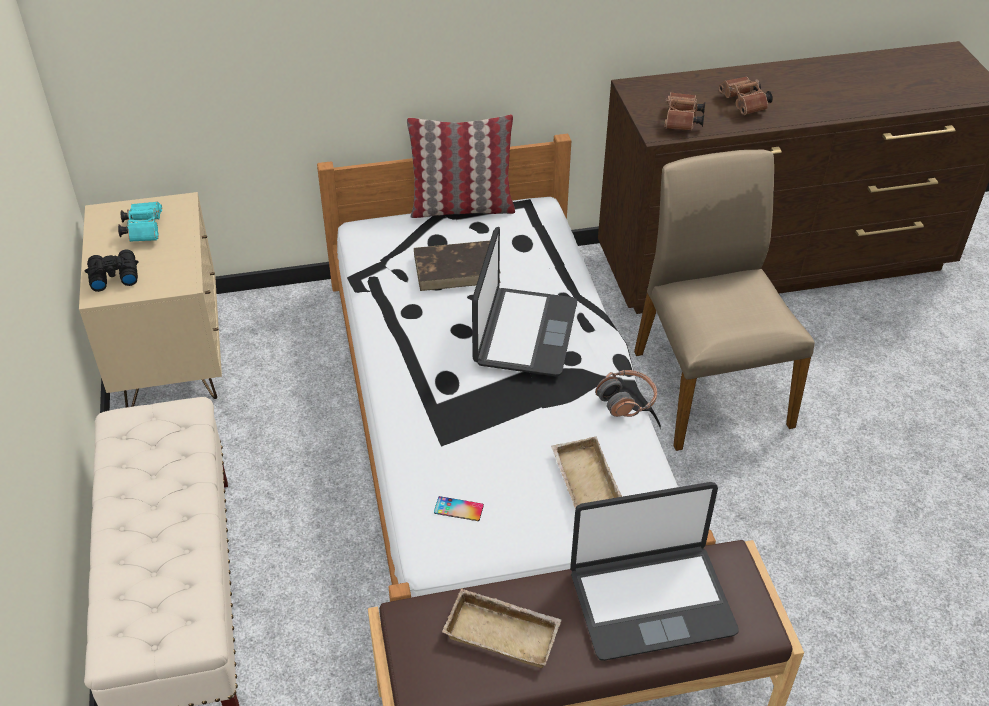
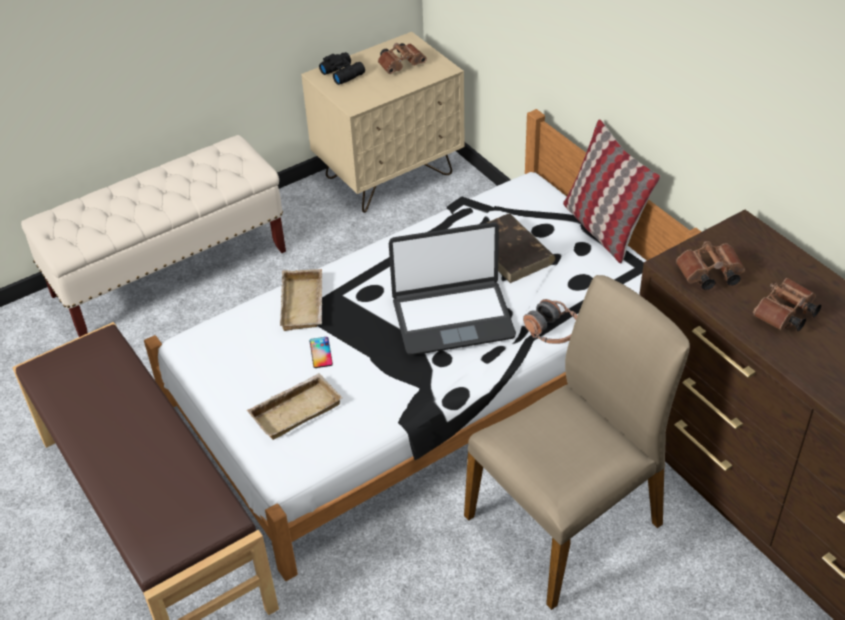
camera: 70 degrees right, 0 degrees up
turquoise binoculars [118,201,162,242] -> brown binoculars [378,43,427,74]
phone [434,496,484,521] -> phone moved to [309,337,333,368]
beige tray [442,588,562,668] -> beige tray moved to [280,269,323,331]
laptop [570,482,738,661] -> none
headphones [595,370,657,417] -> headphones moved to [523,299,578,344]

